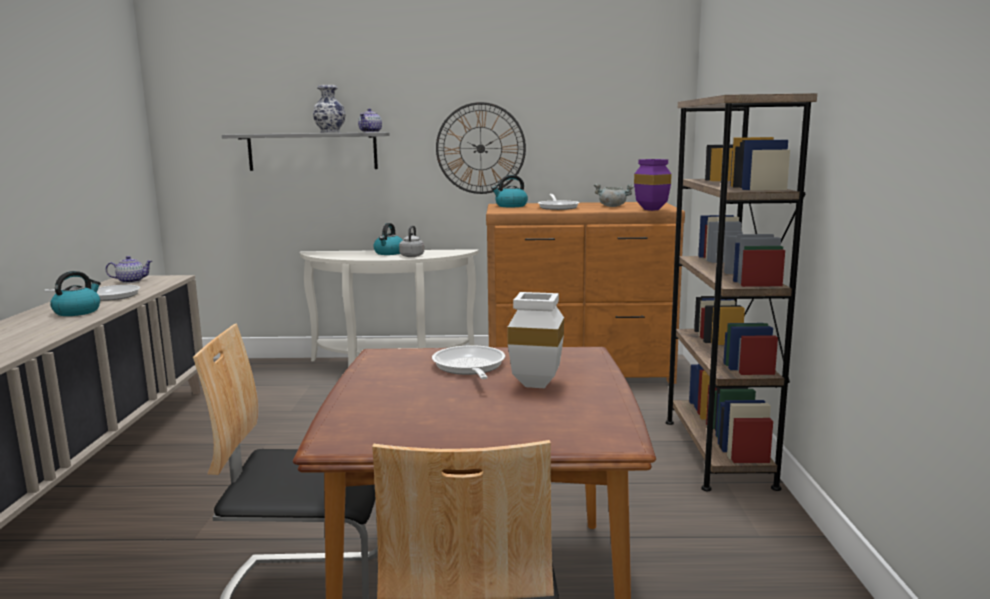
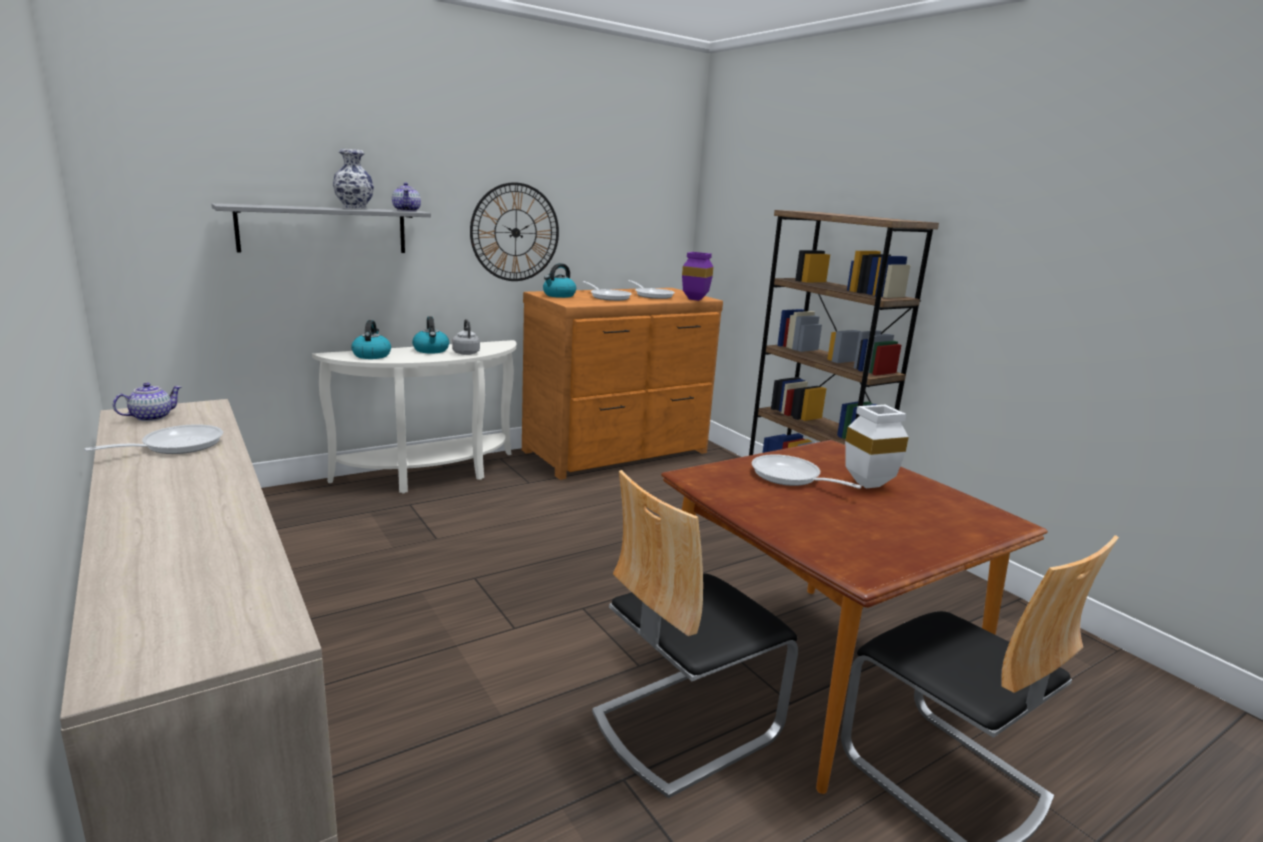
camera: 35 degrees left, 5 degrees up
kettle [50,271,101,316] -> kettle moved to [351,320,391,359]
grey cooking pot [594,183,634,207] -> frying pan [628,280,675,299]

